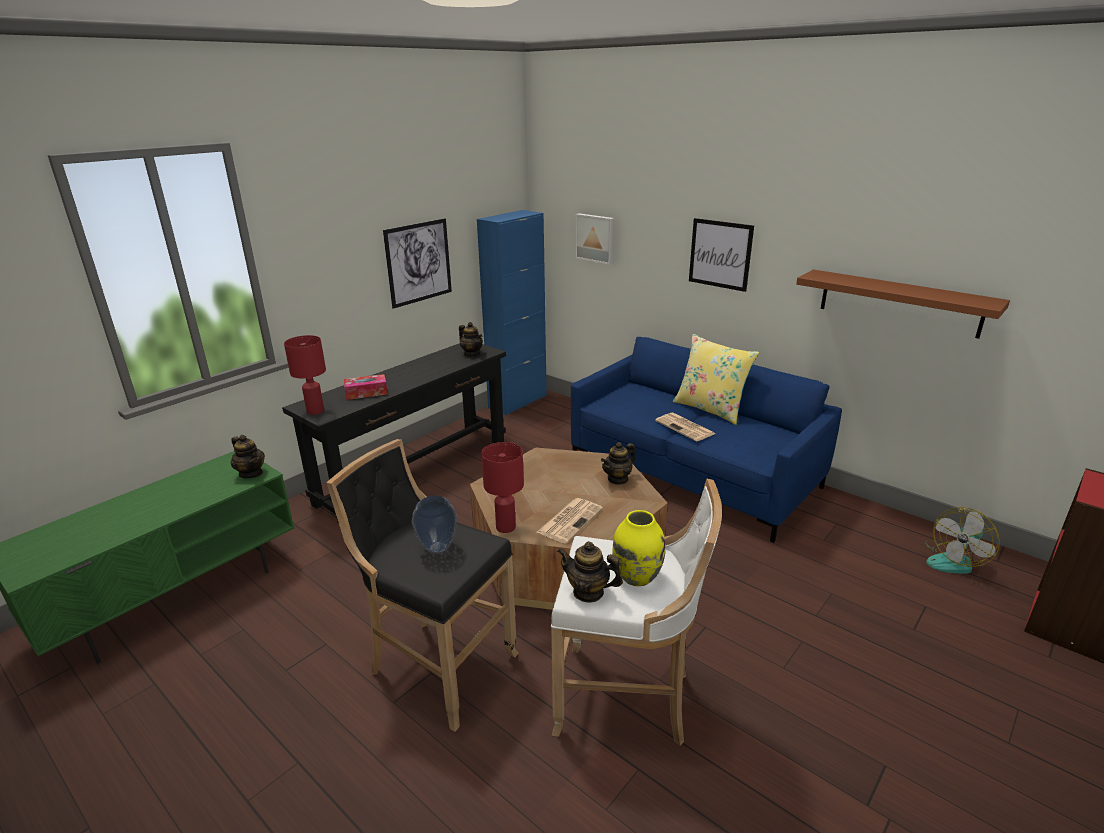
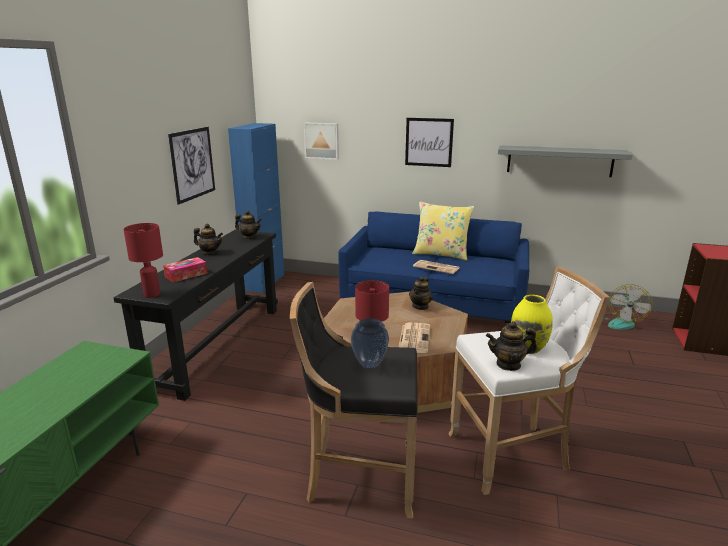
camera: 25 degrees left, 5 degrees down
teapot [231,435,265,478] -> teapot moved to [194,223,223,255]
brown shelf [796,270,1010,339] -> grey shelf [498,145,633,177]

